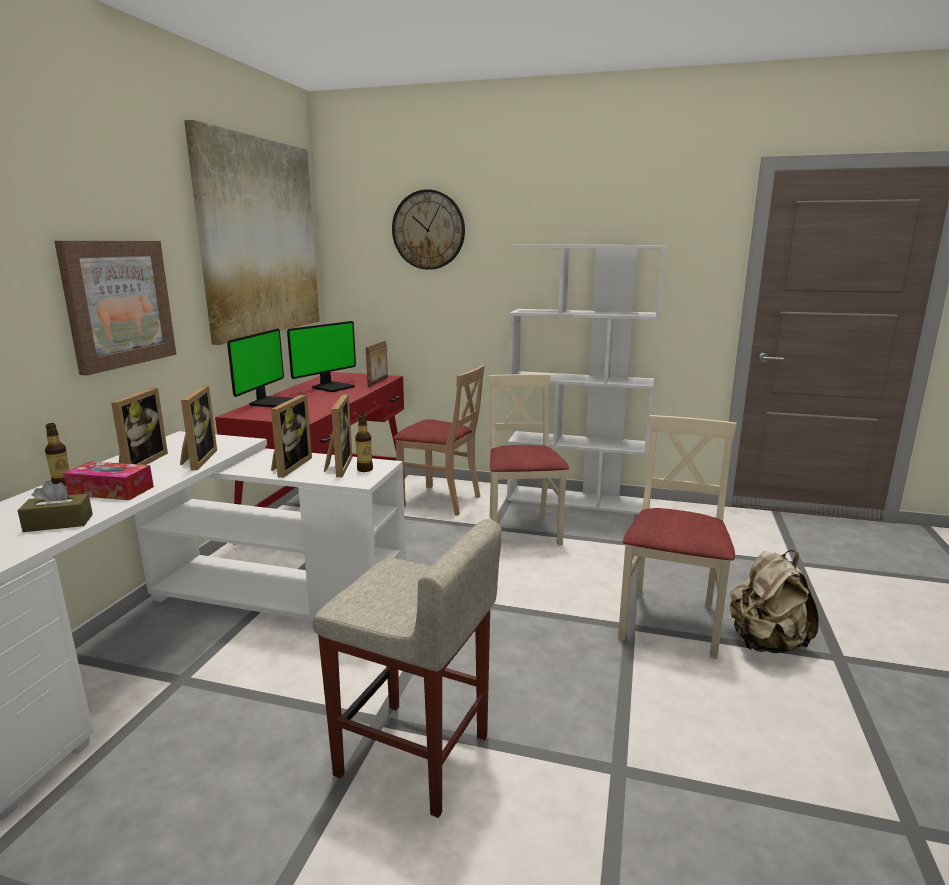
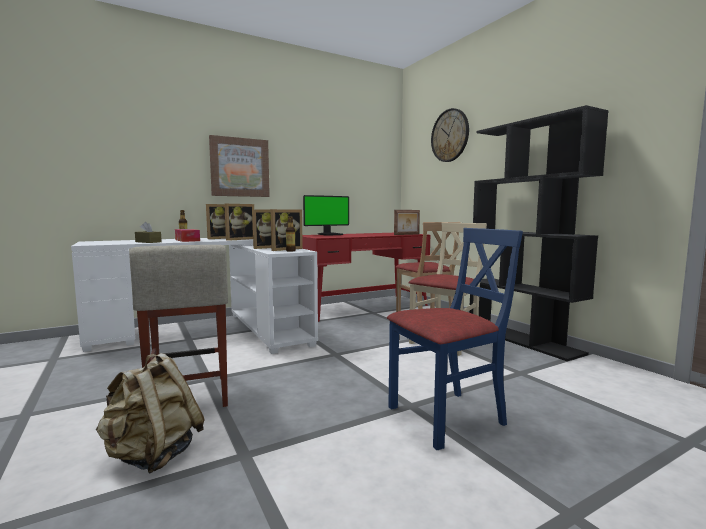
camera: 45 degrees right, 10 degrees down
picture [184,120,320,345] -> none
monitor [287,321,356,392] -> none
white bookcase [507,245,666,514] -> black bookcase [469,105,609,361]
beige chair [618,415,736,659] -> blue chair [387,228,523,450]
beige backpack [730,550,819,653] -> beige backpack moved to [95,353,205,473]

